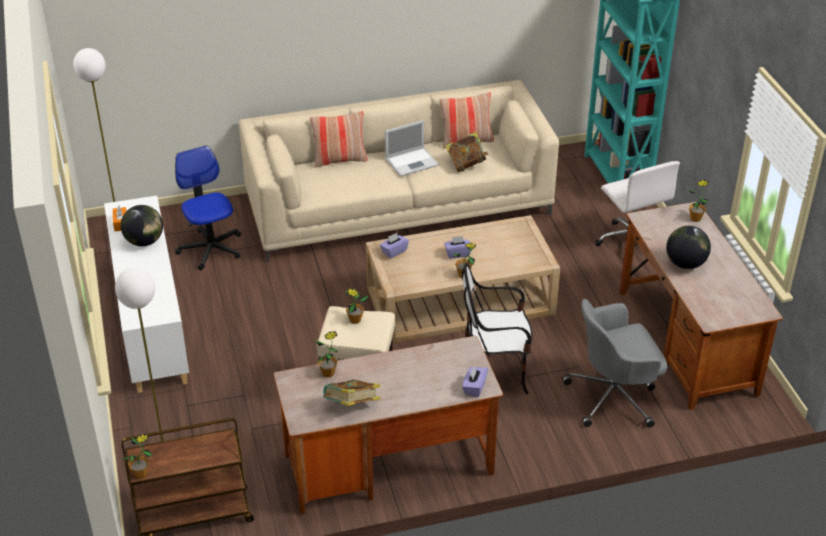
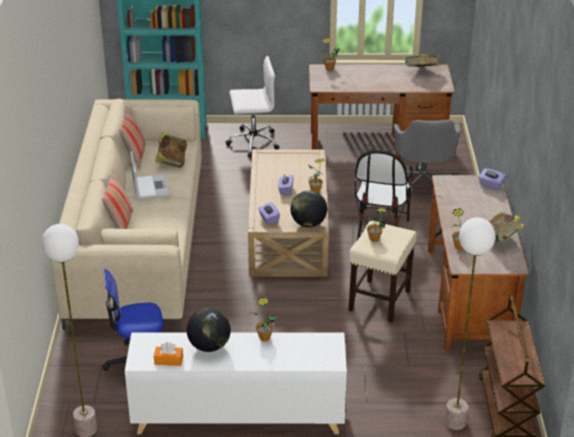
camera: 75 degrees left, 5 degrees down
potted plant [122,434,153,479] -> potted plant moved to [251,297,277,341]
globe [666,226,711,269] -> globe moved to [291,191,327,227]
none -> book [405,54,441,67]

